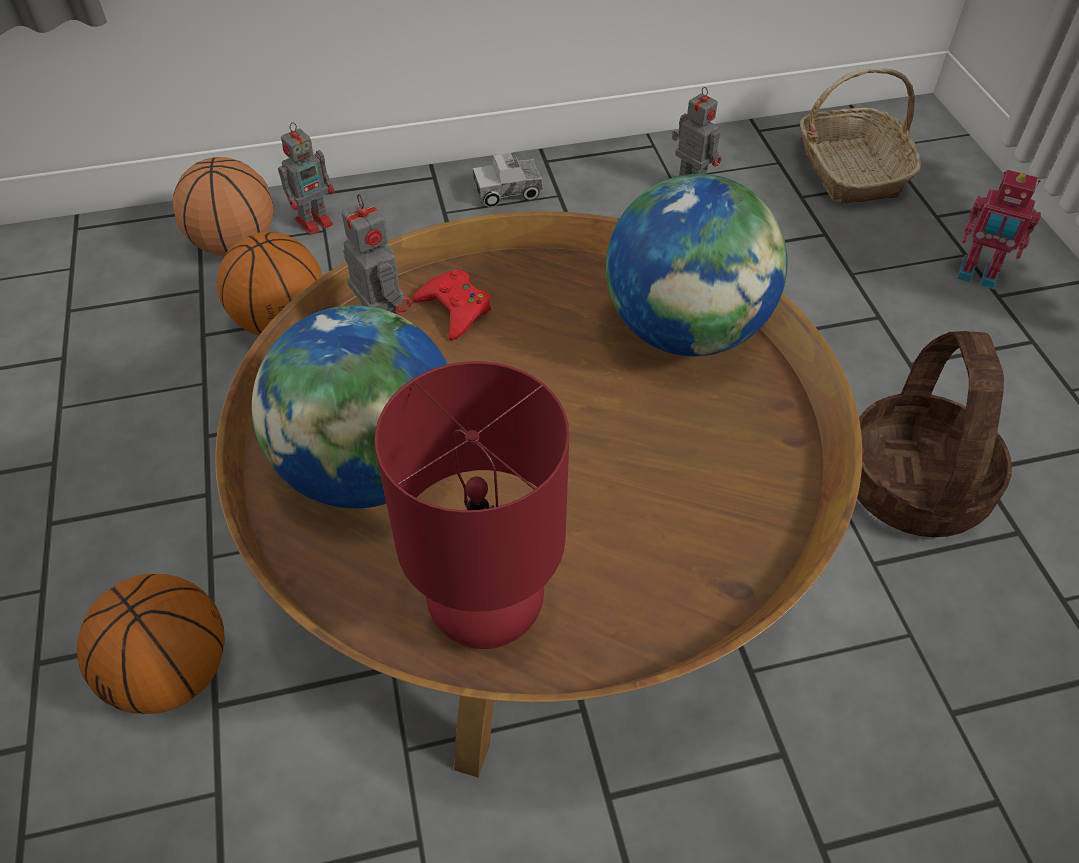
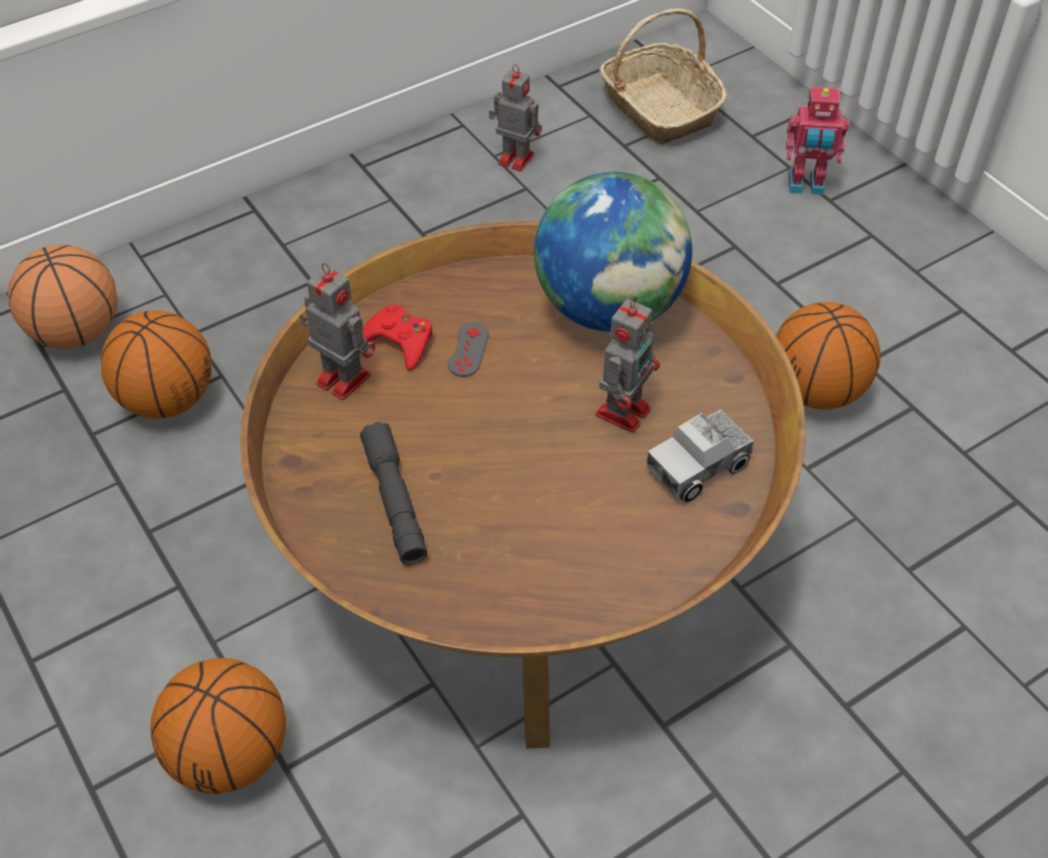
camera: 20 degrees left, 0 degrees up
globe [252,305,448,508] -> grey flashlight [360,422,427,565]
toy robot [278,122,335,235] -> toy robot moved to [595,297,660,433]
red table lamp [374,361,569,649] -> none
toy truck [473,152,544,207] -> toy truck moved to [646,410,754,503]
basket [857,331,1012,537] -> basketball [776,302,880,410]
none -> grey game controller [448,322,489,377]

